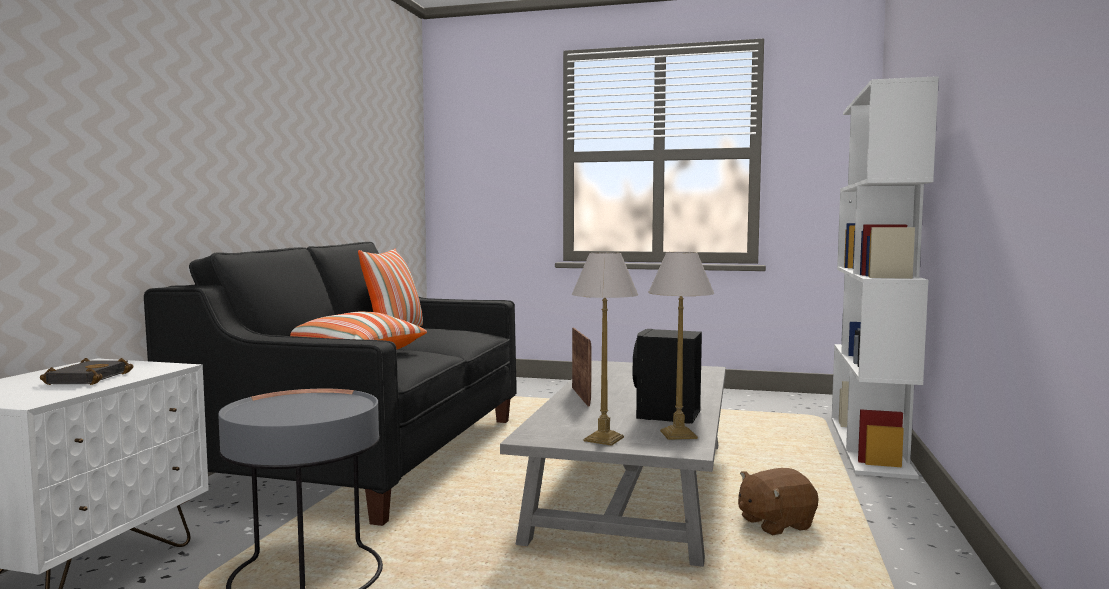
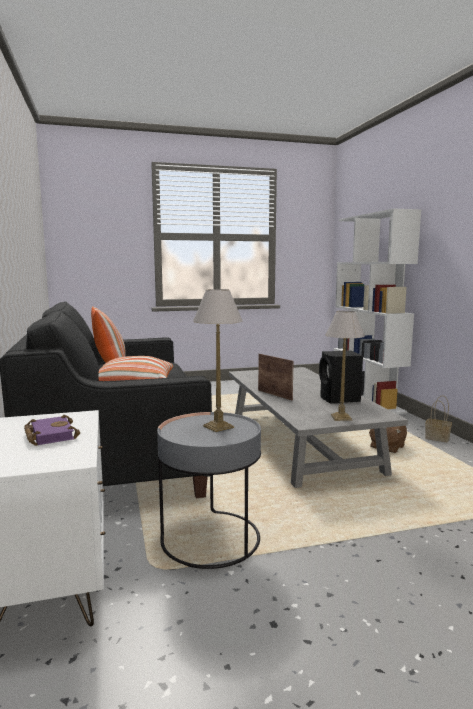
camera: 30 degrees left, 5 degrees up
black book [40,358,133,385] -> purple book [24,415,80,446]
table lamp [648,252,714,440] -> table lamp moved to [193,289,243,432]
none -> basket [425,396,452,443]

